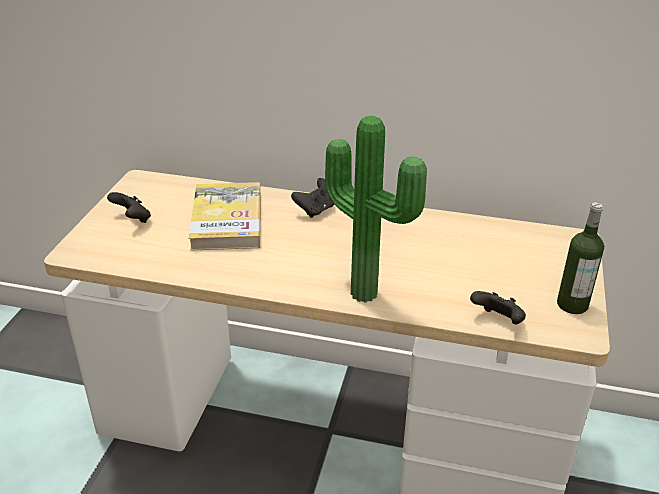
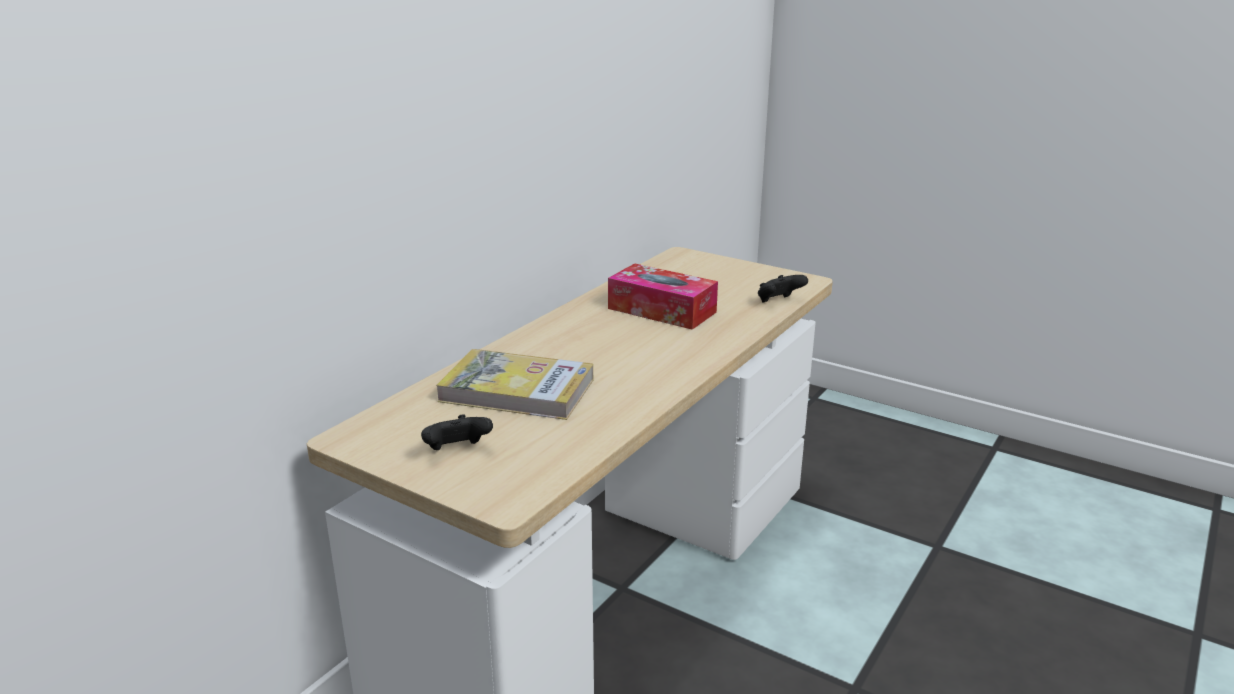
camera: 70 degrees left, 10 degrees down
black game controller [291,178,334,218] -> none
potted plant [325,116,427,302] -> none
bottle [557,202,604,314] -> none
none -> tissue box [608,263,718,330]

